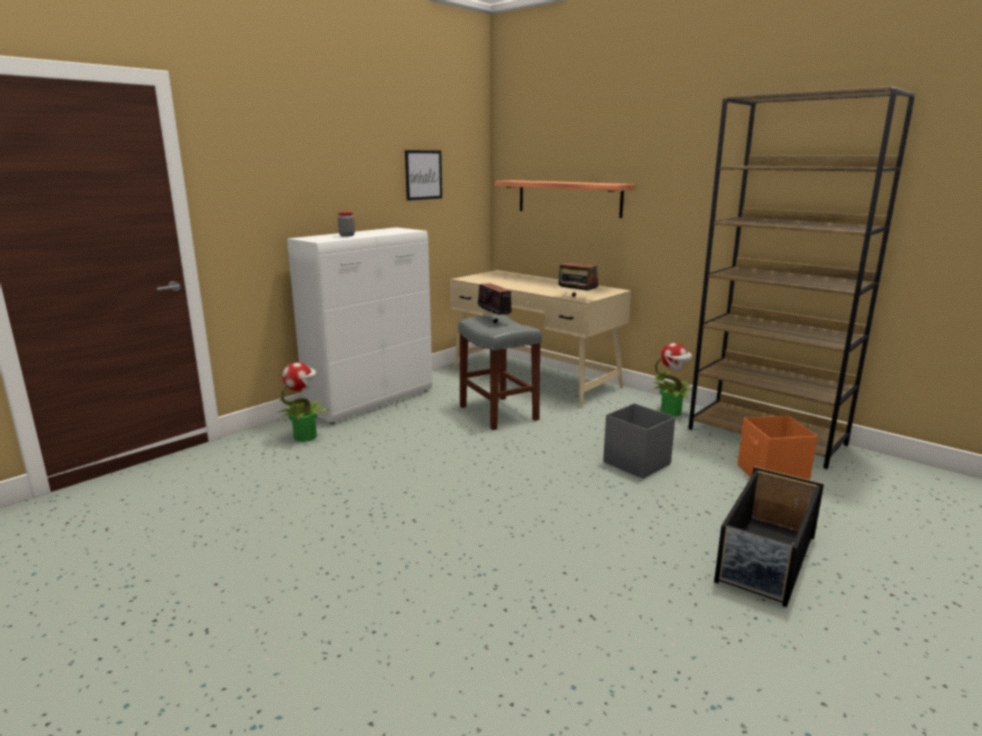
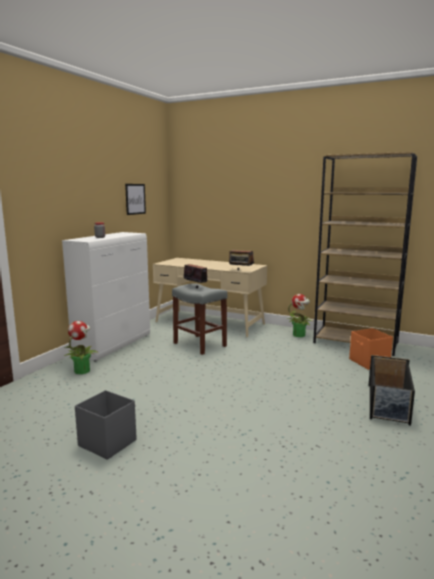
camera: 15 degrees left, 5 degrees down
shelf [494,180,635,218] -> none
grey storage box [603,403,675,479] -> grey storage box moved to [75,390,137,460]

